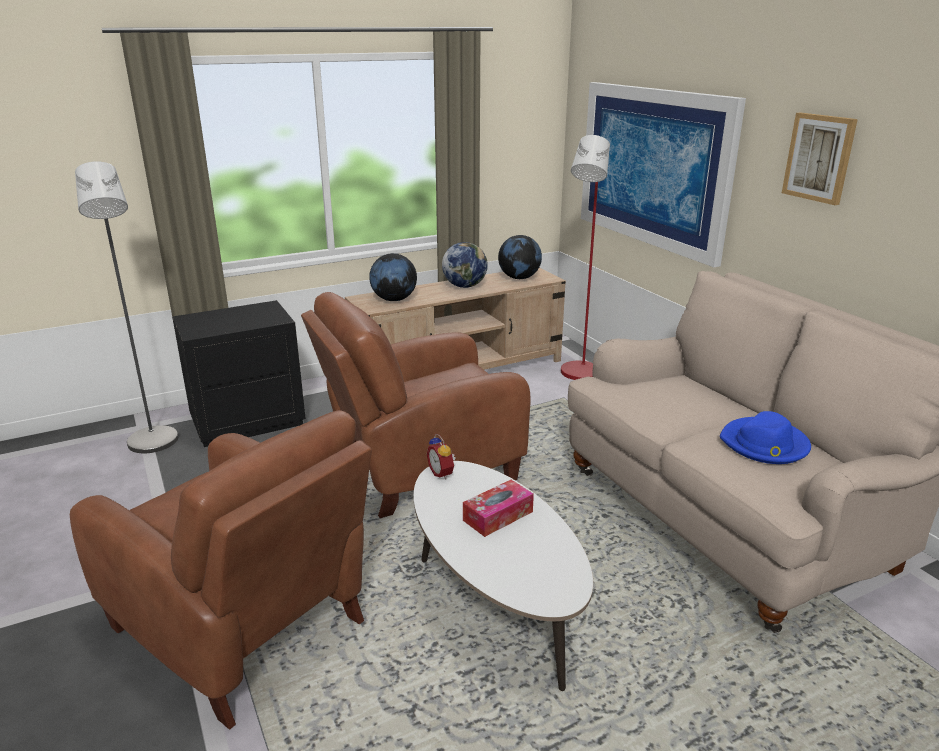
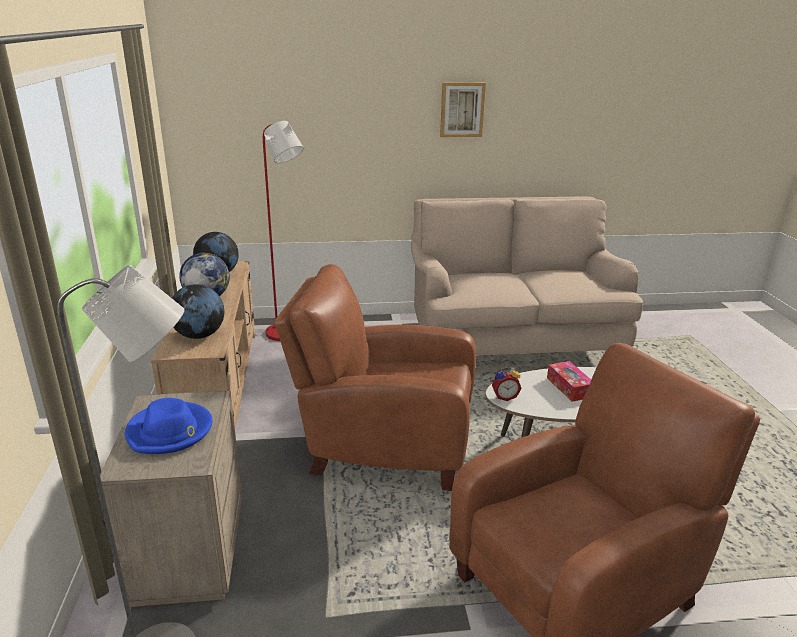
camera: 70 degrees left, 0 degrees up
black nightstand [172,300,306,447] -> beige nightstand [100,391,242,607]
brown armchair [301,292,531,518] -> brown armchair turned 105 degrees clockwise [275,264,476,491]
picture [581,82,746,267] -> none
blue hat [720,411,811,464] -> blue hat moved to [125,398,213,454]

